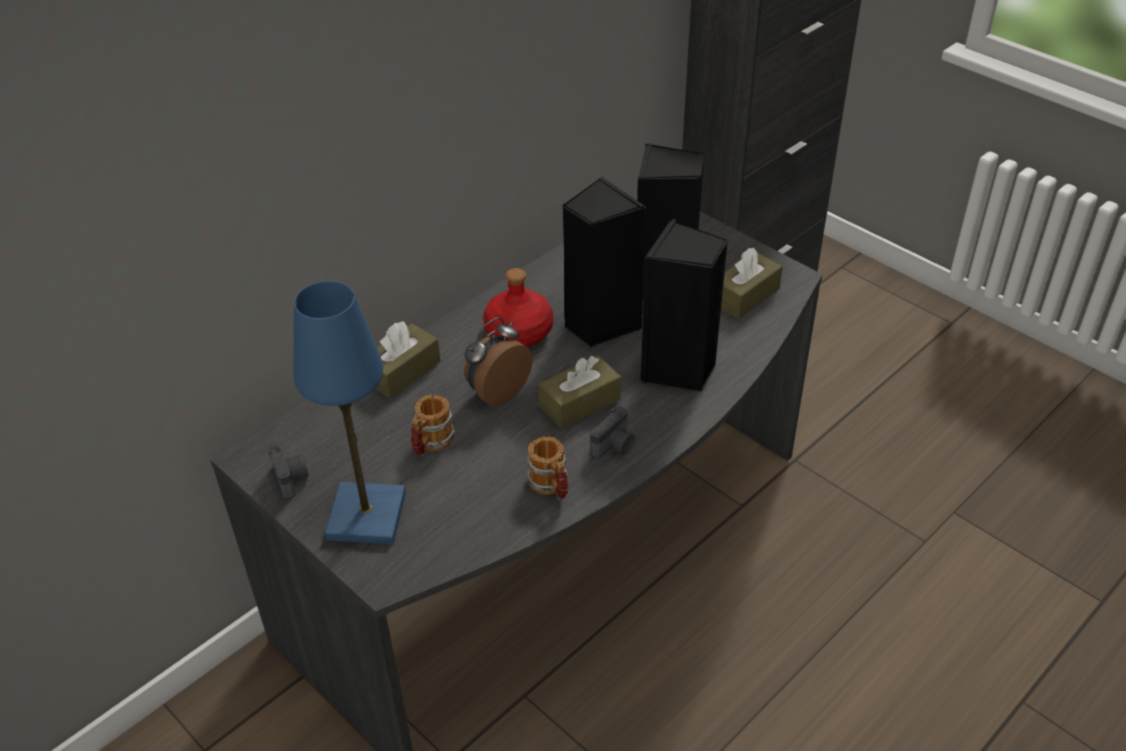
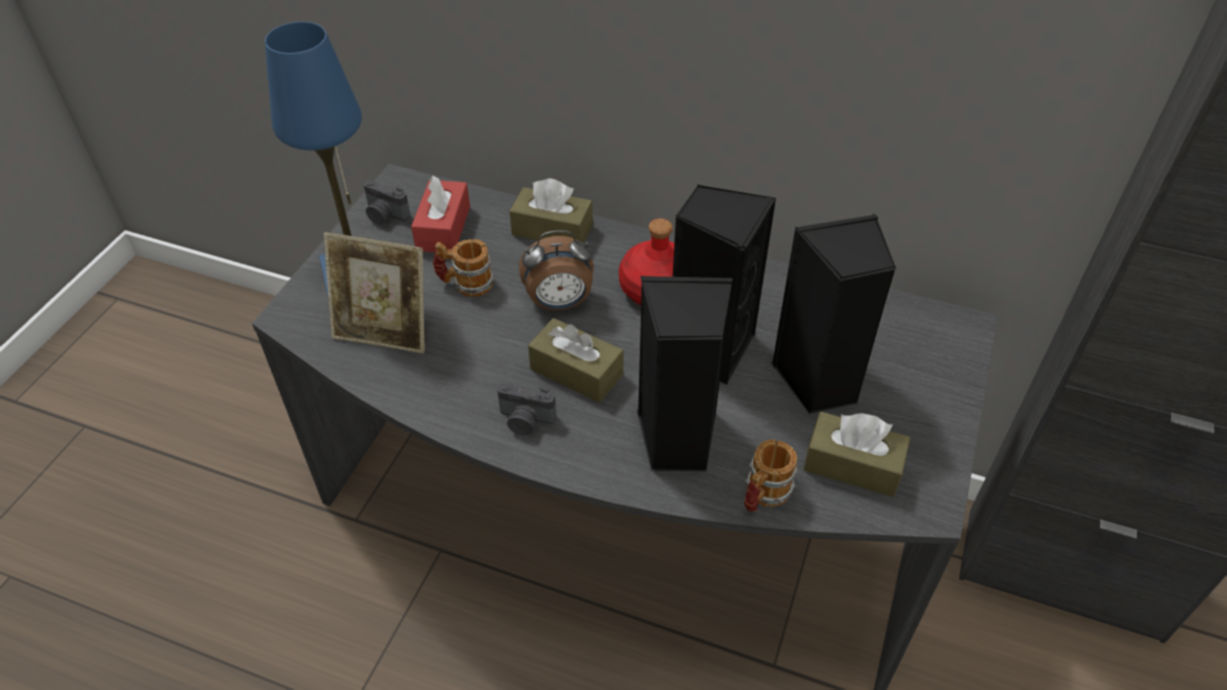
camera: 65 degrees right, 5 degrees up
camera [267,442,309,499] -> camera turned 75 degrees clockwise [363,180,410,225]
alarm clock [464,318,533,405] -> alarm clock turned 150 degrees clockwise [519,230,594,311]
mug [526,436,569,499] -> mug moved to [744,439,798,512]
none -> picture frame [324,232,425,353]
none -> red tissue box [411,176,470,253]

